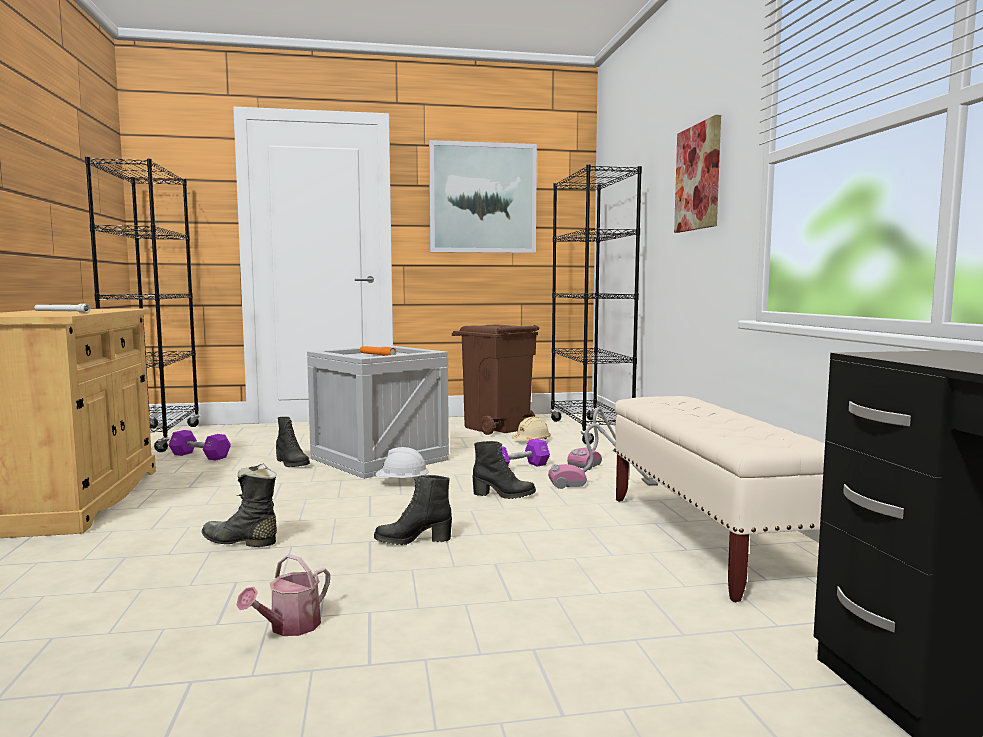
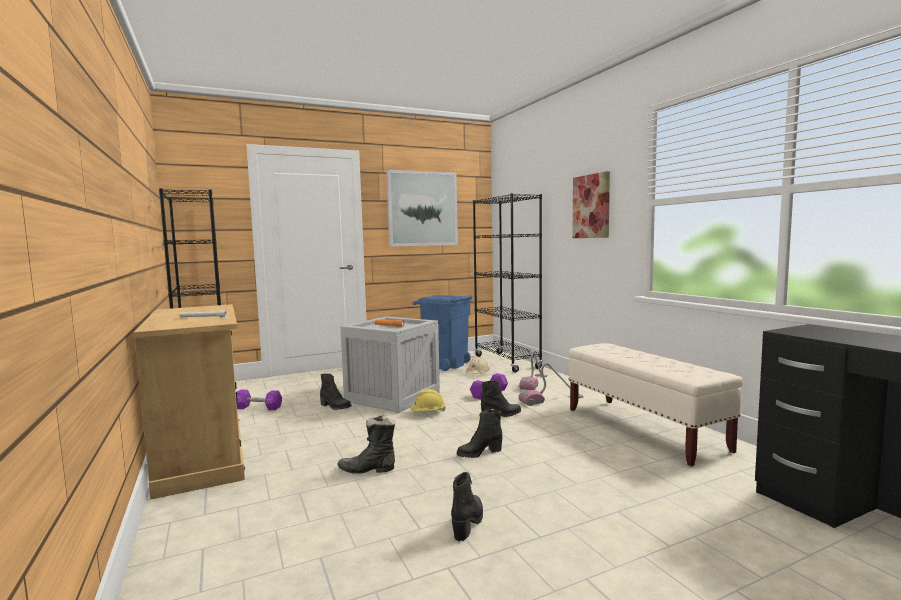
camera: 15 degrees left, 0 degrees up
watering can [236,554,330,636] -> black boot [451,472,483,541]
white hard hat [375,447,429,479] -> yellow hard hat [410,389,446,412]
brown trash can [452,324,539,435] -> blue trash can [412,295,473,371]

